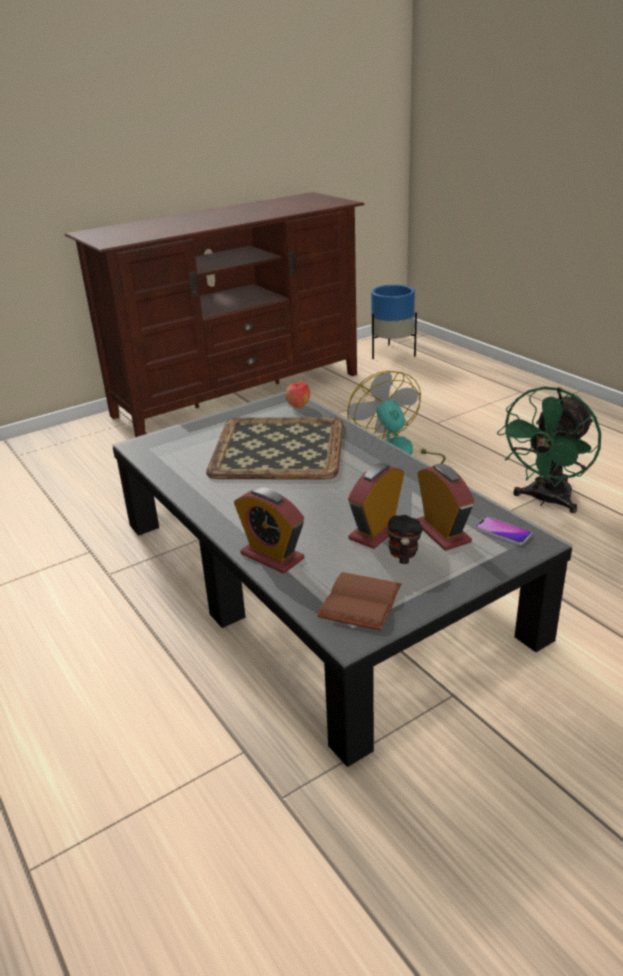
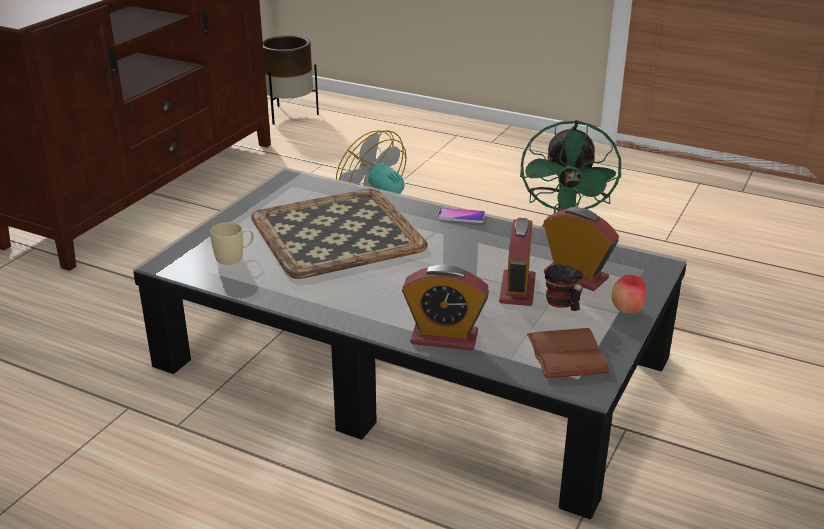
camera: 30 degrees left, 0 degrees up
apple [285,382,310,408] -> apple moved to [611,275,646,313]
blue planter [371,285,417,359] -> brown planter [263,35,319,125]
phone [475,517,532,545] -> phone moved to [437,208,485,223]
none -> beige mug [210,222,254,265]

